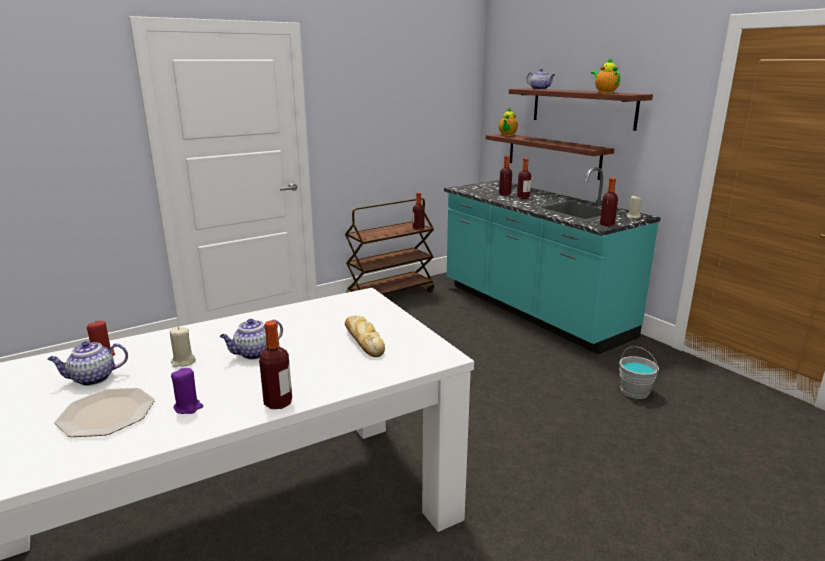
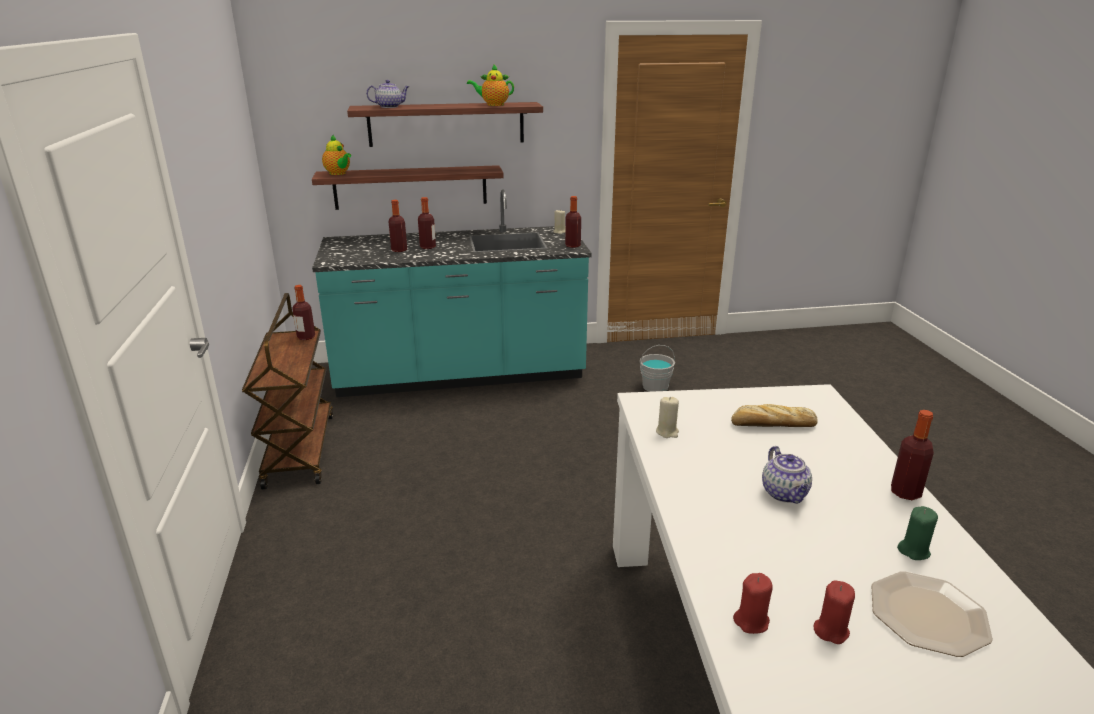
camera: 65 degrees left, 5 degrees up
teapot [47,341,128,386] -> red candle [814,580,855,644]
beige candle [170,327,196,367] -> beige candle moved to [656,397,679,438]
purple candle [171,368,203,414] -> green candle [897,506,938,560]

